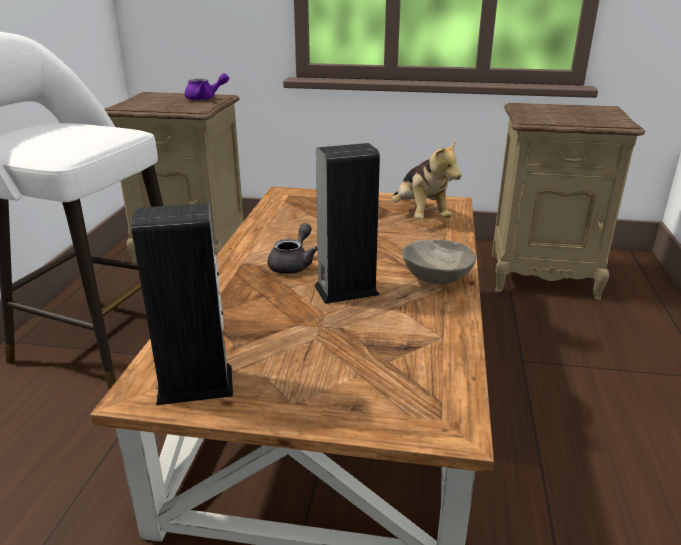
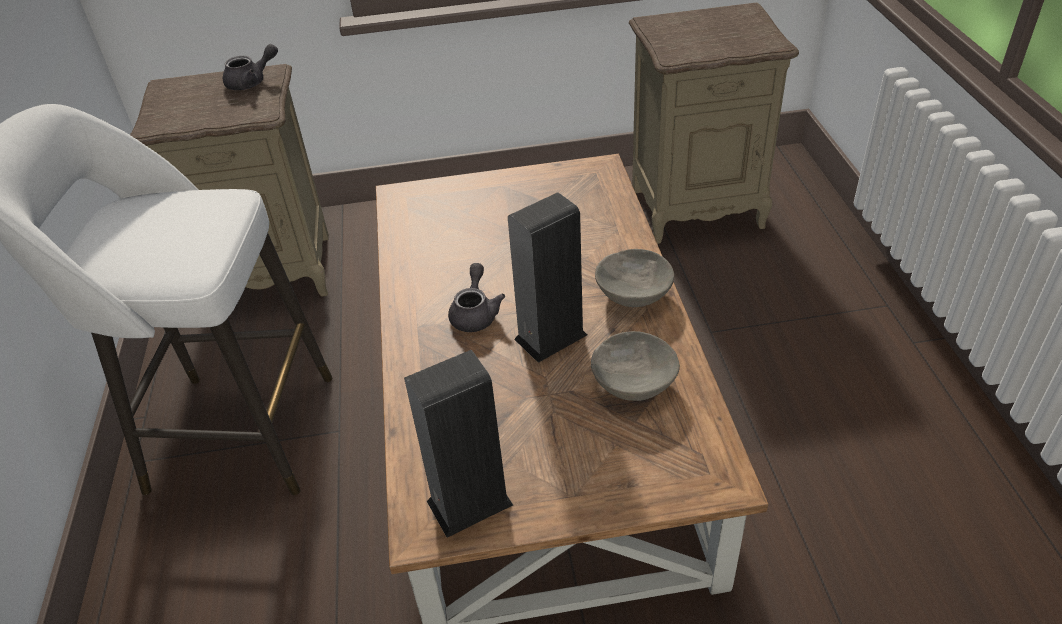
camera: 15 degrees left, 15 degrees up
purple teapot [185,73,229,100] -> grey teapot [223,44,278,90]
plush toy [392,140,462,219] -> none
none -> grey bowl [591,331,680,401]

